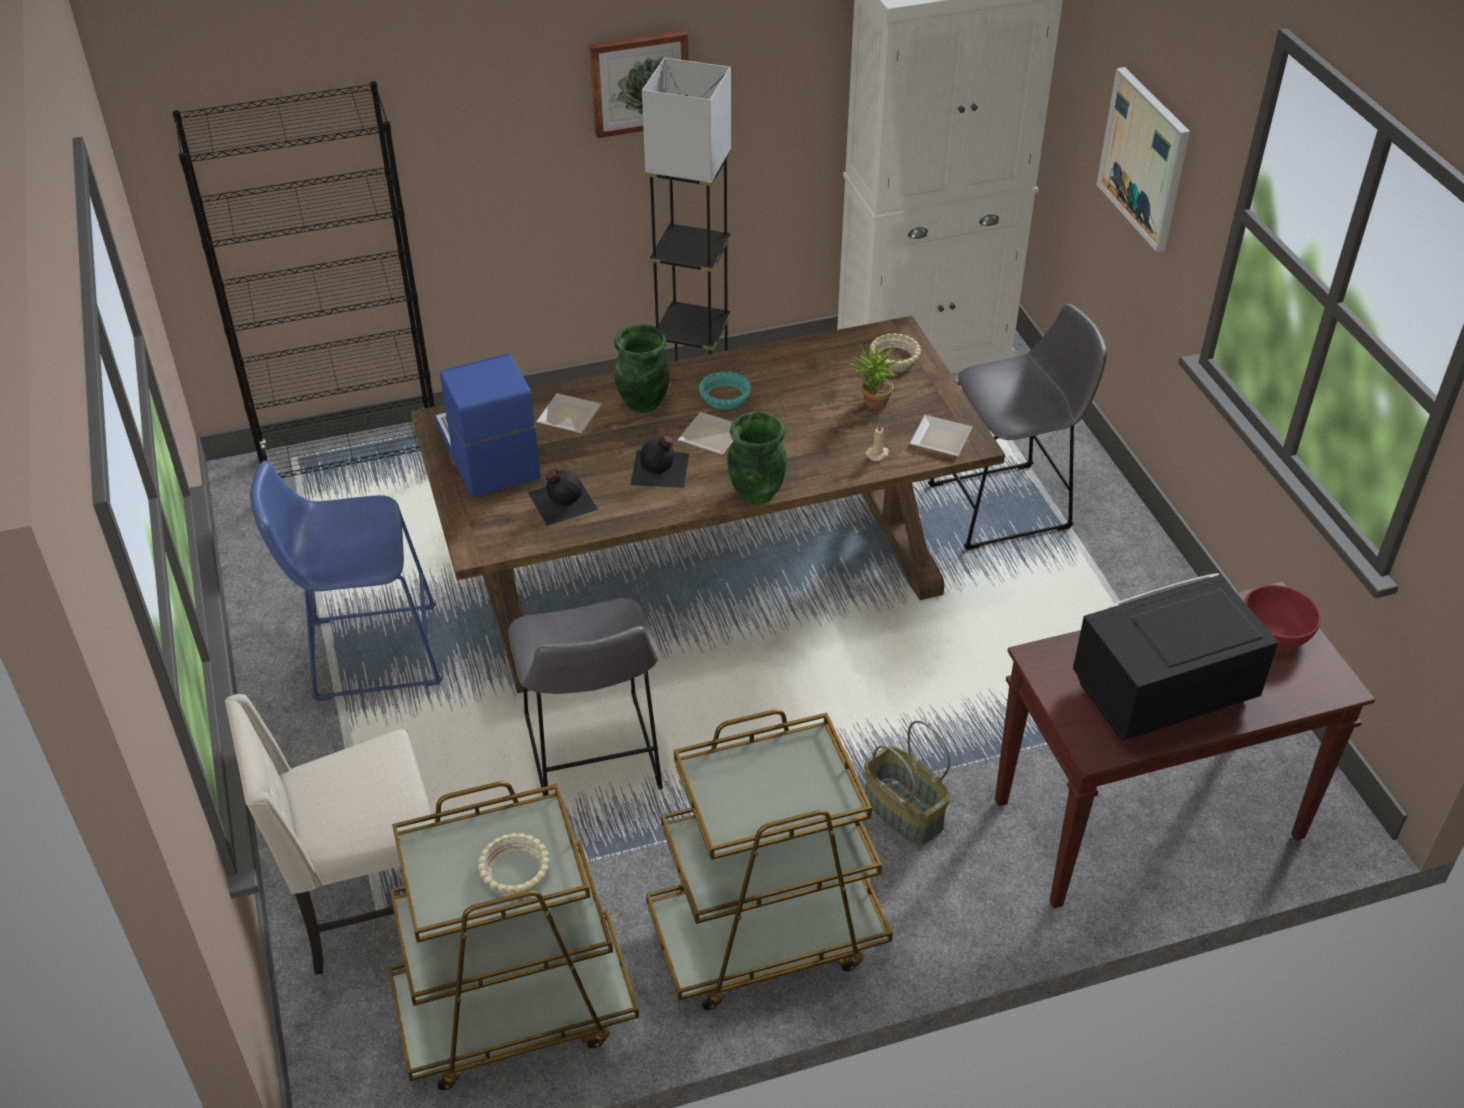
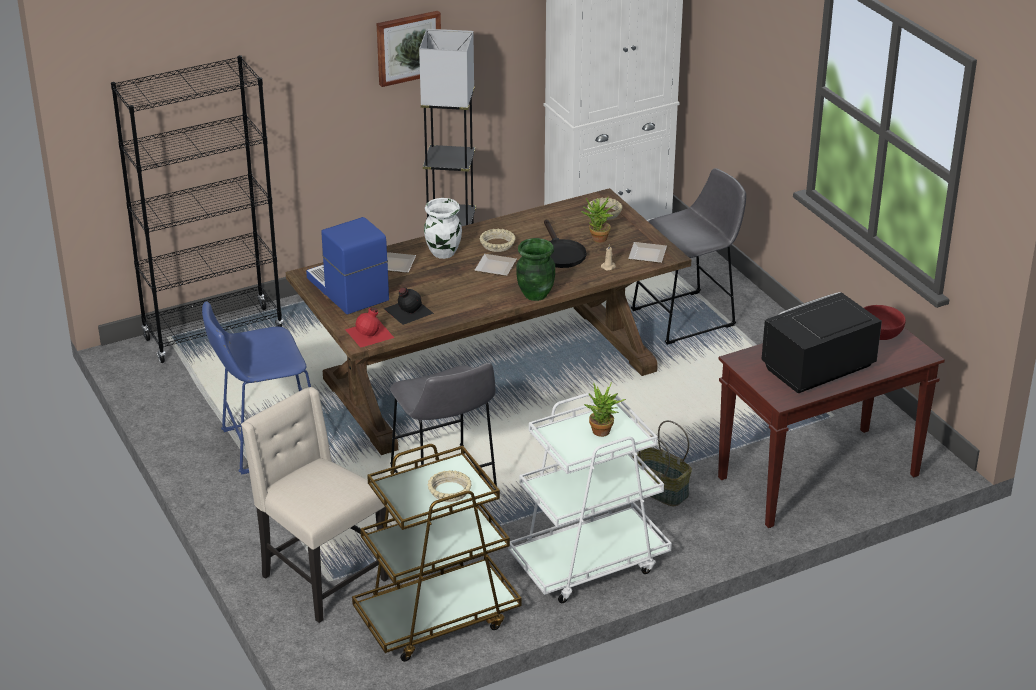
camera: 10 degrees left, 10 degrees down
beige chair [225,694,435,975] -> beige chair turned 75 degrees clockwise [241,387,389,623]
green vase [614,324,670,413] -> white vase [424,198,462,259]
black bottle [631,436,689,488] -> none
brown cart [646,709,893,1010] -> white cart [508,393,672,603]
turquoise bowl [699,371,752,410] -> beige bowl [479,229,516,252]
picture [1097,67,1190,252] -> none
none -> red bottle [345,307,394,348]
none -> black frying pan [544,220,586,268]
none -> potted plant [584,382,626,437]

